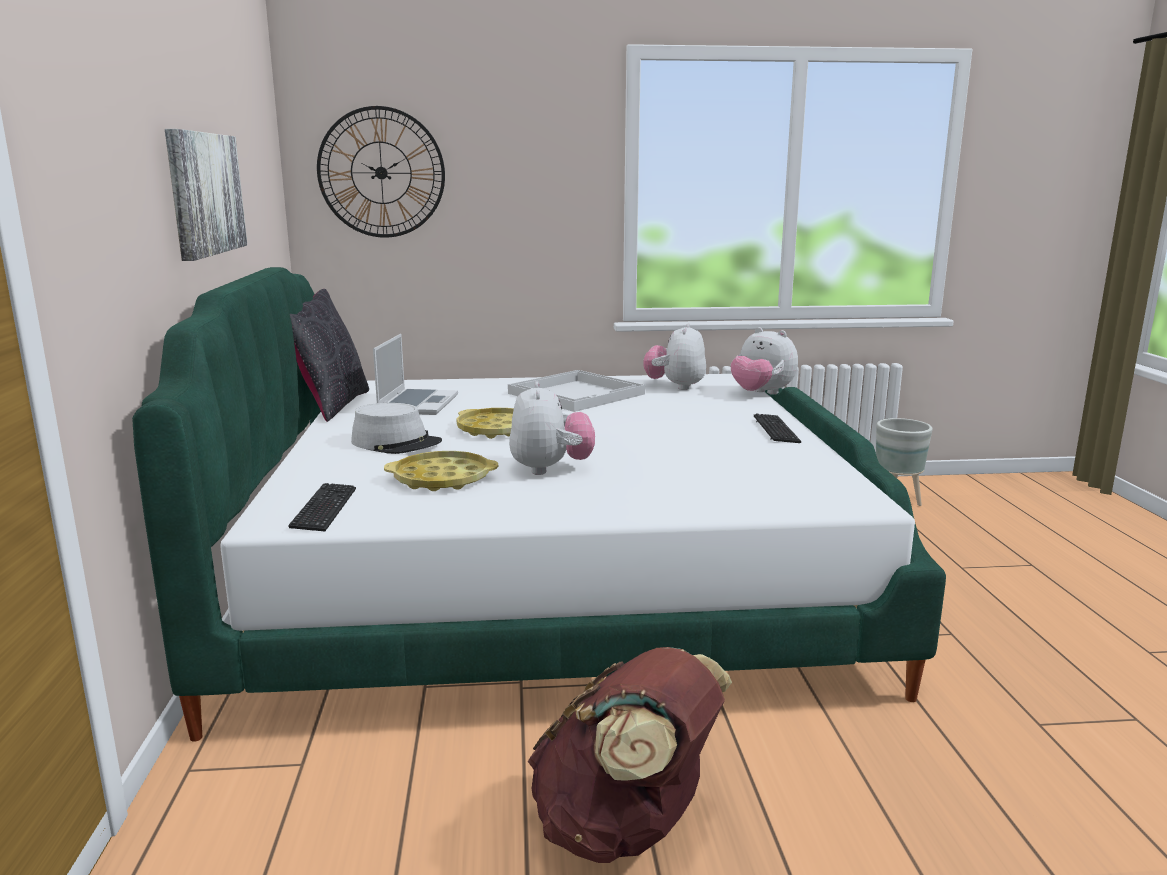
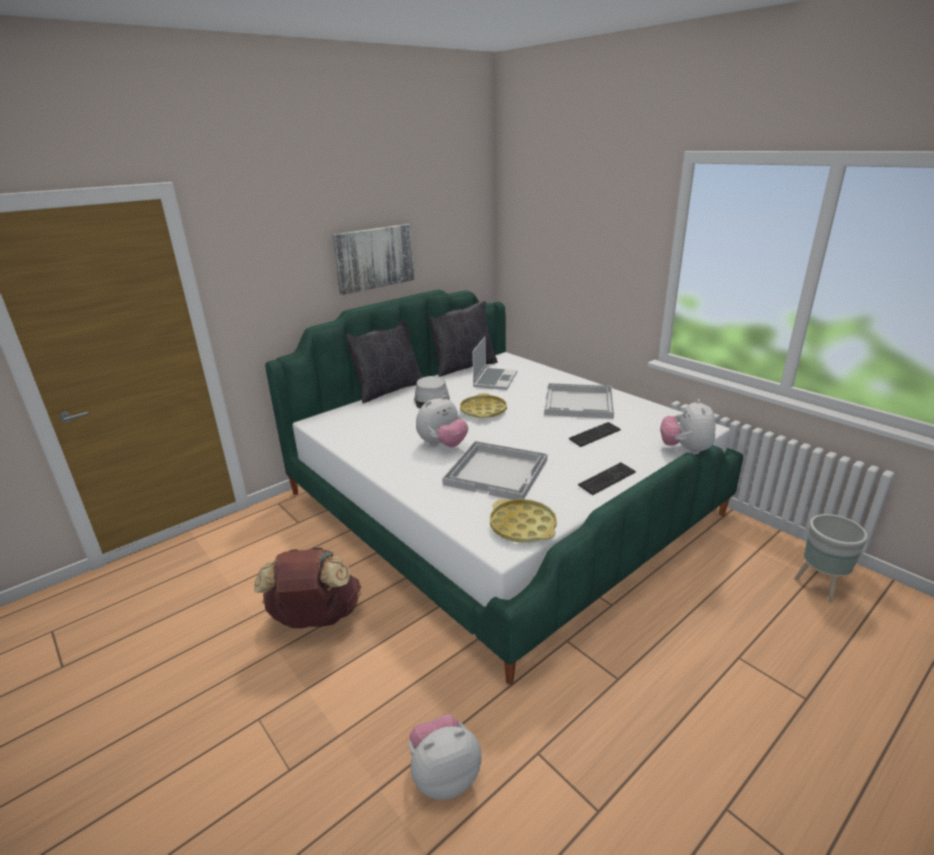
camera: 55 degrees right, 10 degrees up
keyboard [288,483,356,531] -> keyboard moved to [568,422,621,447]
wall clock [317,106,445,238] -> none
laptop [373,334,458,415] -> laptop turned 45 degrees counterclockwise [472,336,517,390]
yellow tray [384,451,498,491] -> yellow tray moved to [490,499,557,543]
plush toy [643,323,706,390] -> plush toy moved to [409,715,481,800]
none -> black pillow [346,320,423,403]
none -> white tray [442,441,547,500]

